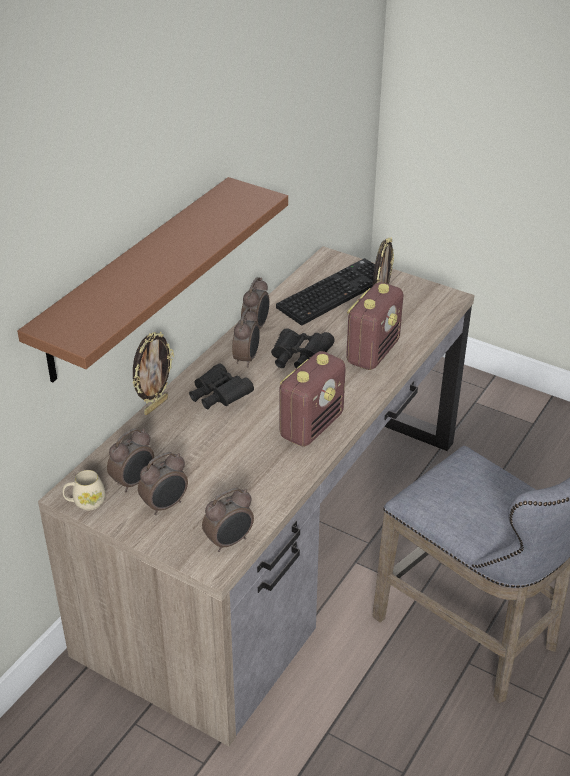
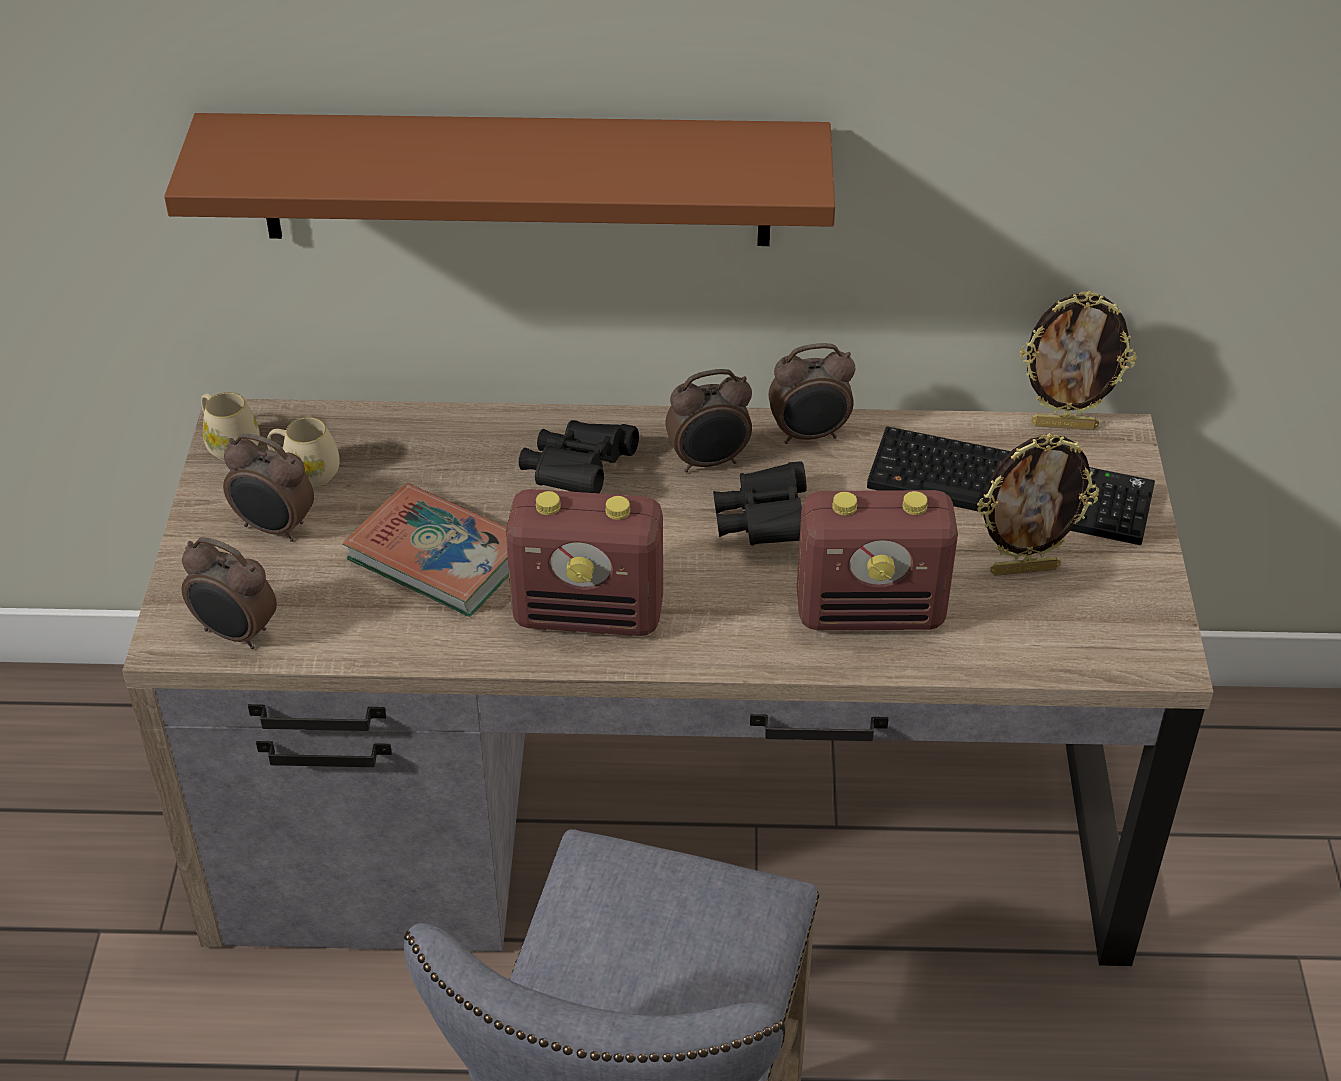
camera: 60 degrees right, 5 degrees up
alarm clock [107,428,154,492] -> beige mug [267,417,340,487]
picture frame [133,332,174,415] -> picture frame moved to [1020,291,1136,430]
none -> book [343,483,509,617]

